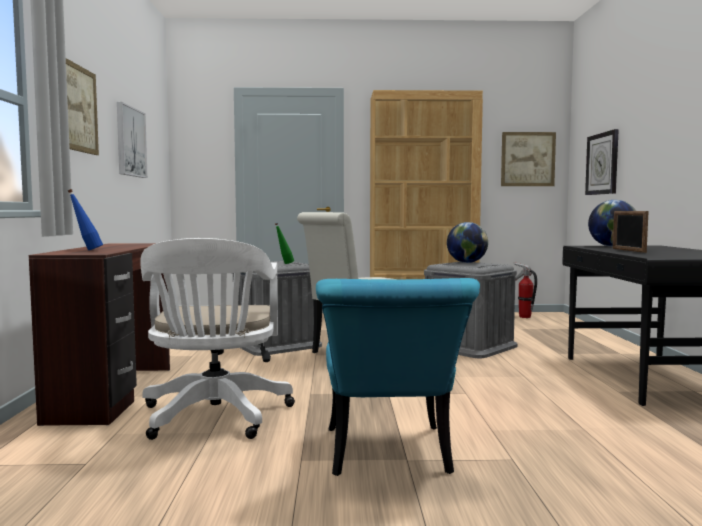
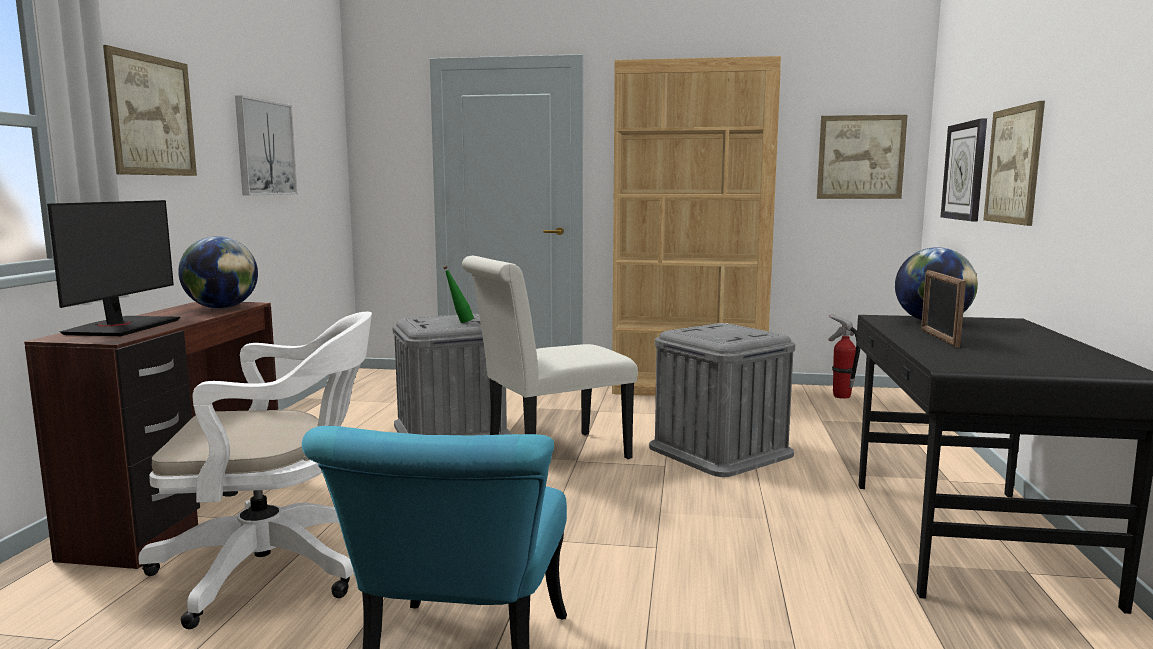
camera: 10 degrees right, 5 degrees up
blue bottle [68,189,103,250] -> monitor [47,200,180,336]
white office chair [140,238,295,440] -> white office chair turned 105 degrees counterclockwise [138,311,372,629]
globe [447,222,488,263] -> globe moved to [178,236,258,309]
none -> picture [983,101,1045,226]

